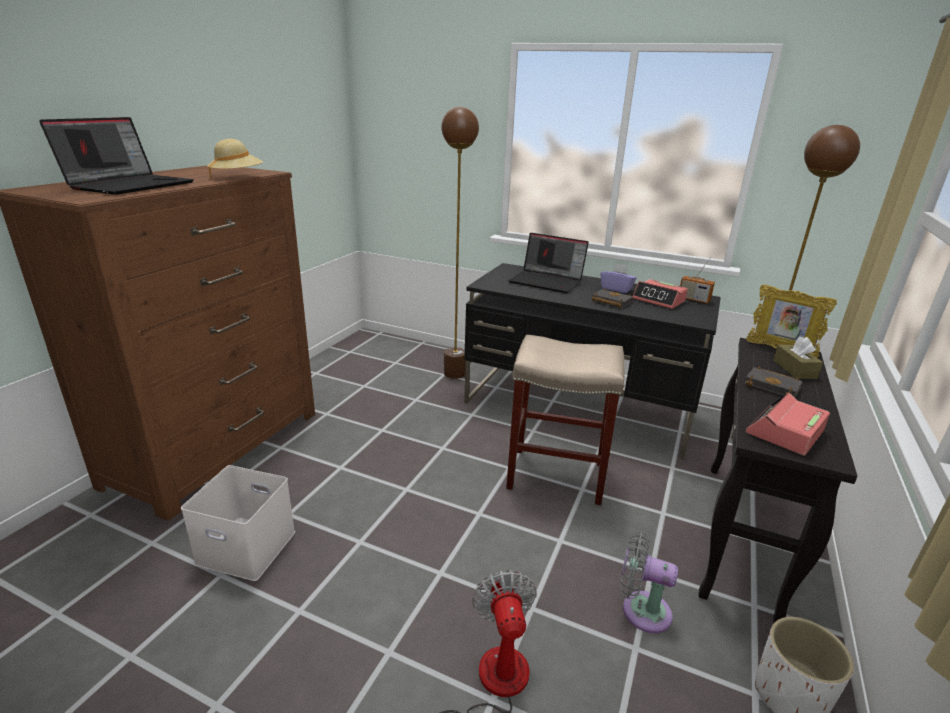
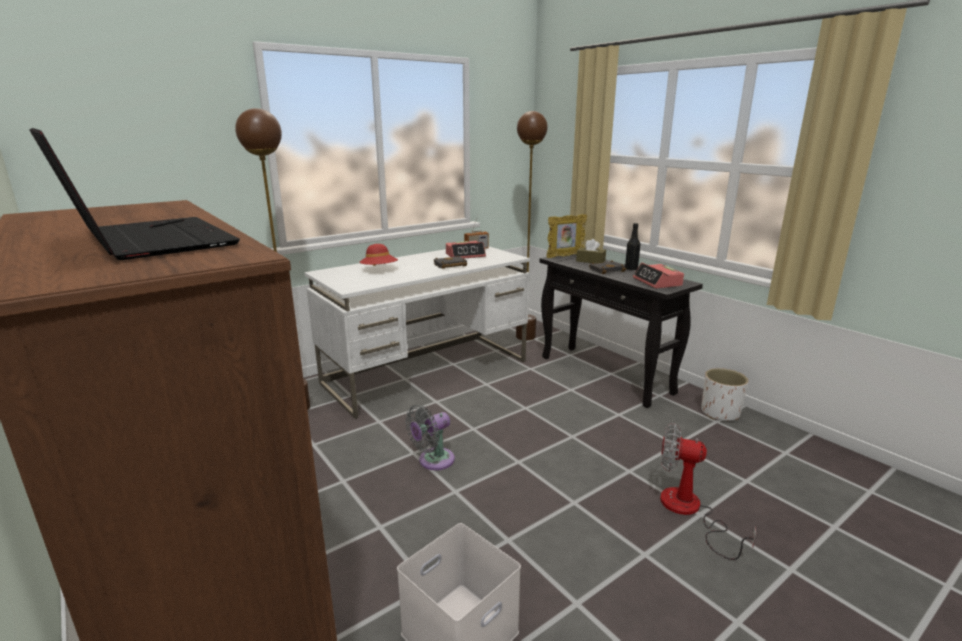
camera: 60 degrees left, 5 degrees down
beige hat [207,139,263,178] -> none
black desk [464,263,721,459] -> white desk [305,246,530,419]
beige stool [506,335,625,505] -> none
laptop [508,233,589,293] -> red hat [360,244,398,266]
purple tissue box [600,263,637,293] -> none
grey fan [620,531,678,633] -> grey fan moved to [406,405,455,470]
none -> black bottle [625,223,640,271]

